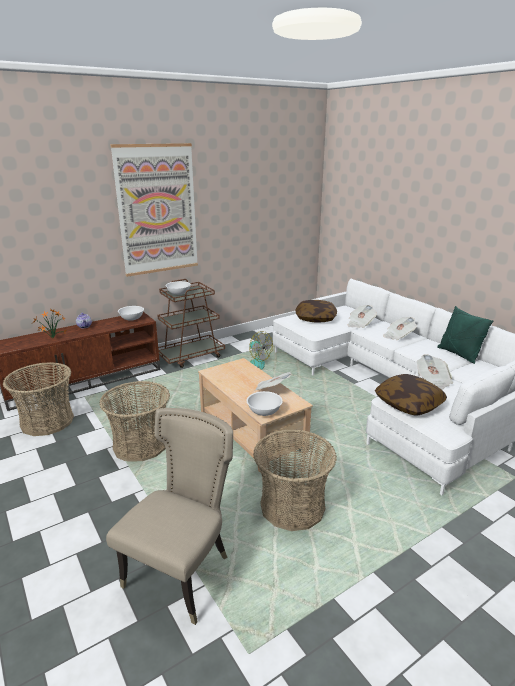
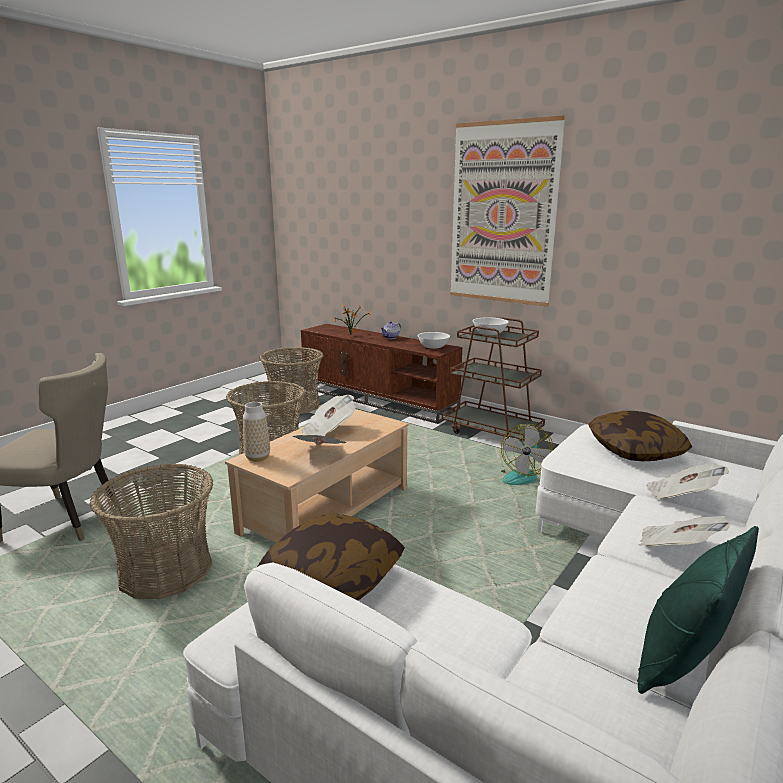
camera: 70 degrees right, 5 degrees down
white bowl [246,391,283,416] -> vase [243,402,270,462]
newspaper [417,354,453,390] -> newspaper moved to [302,395,356,436]

